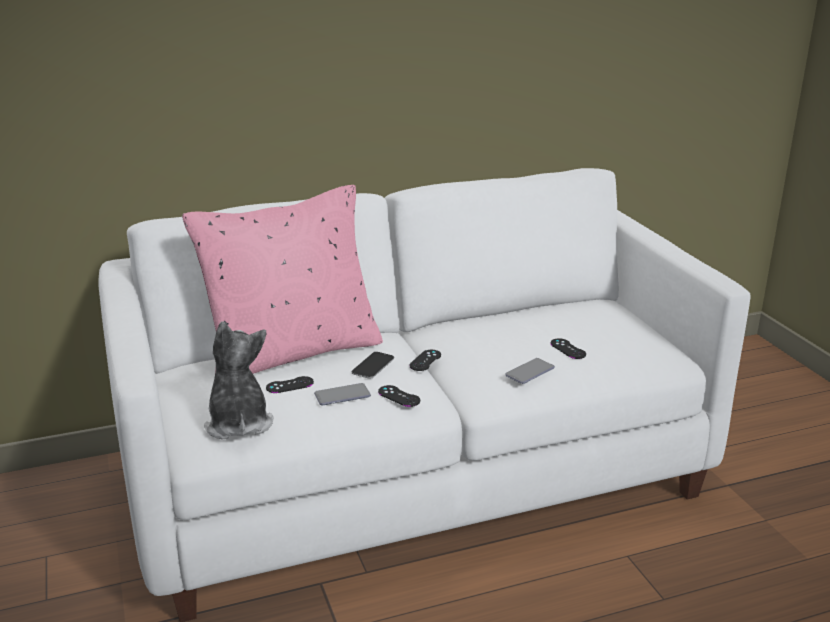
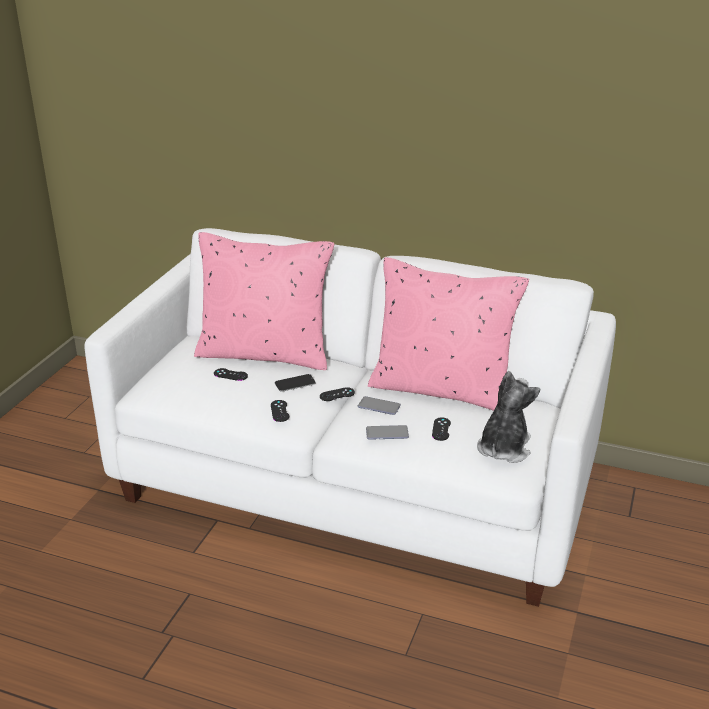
camera: 40 degrees right, 5 degrees up
plush toy [204,321,274,439] -> plush toy moved to [477,371,540,463]
phone [314,383,371,406] -> phone moved to [358,396,401,415]
none -> pink pillow [368,257,529,411]

